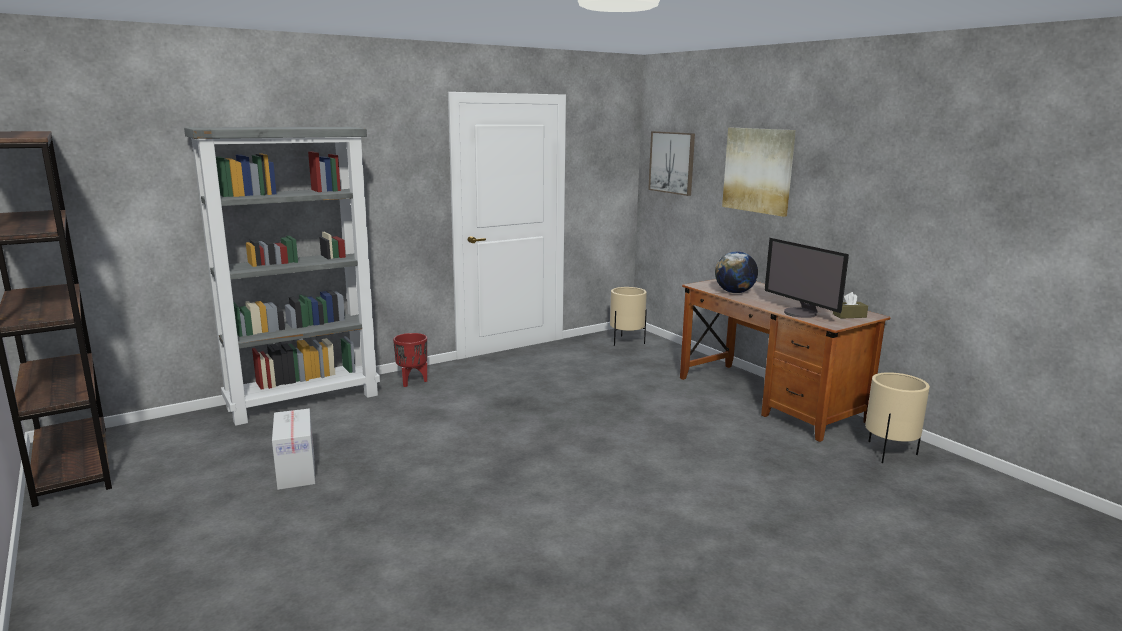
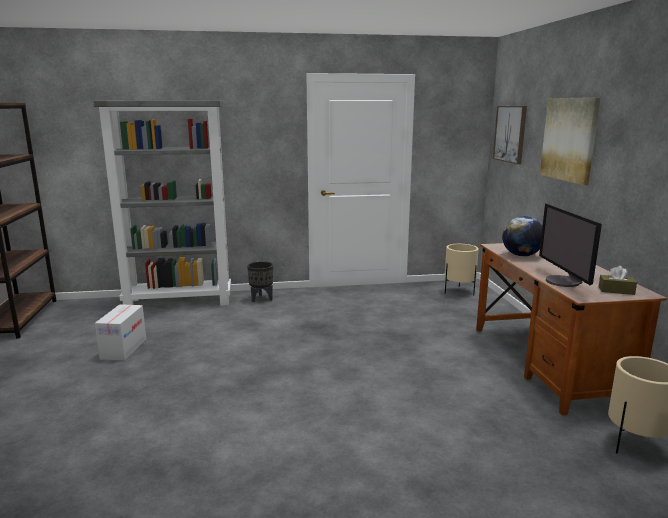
camera: 25 degrees right, 0 degrees up
red planter [393,333,427,387] -> black planter [247,261,273,302]

